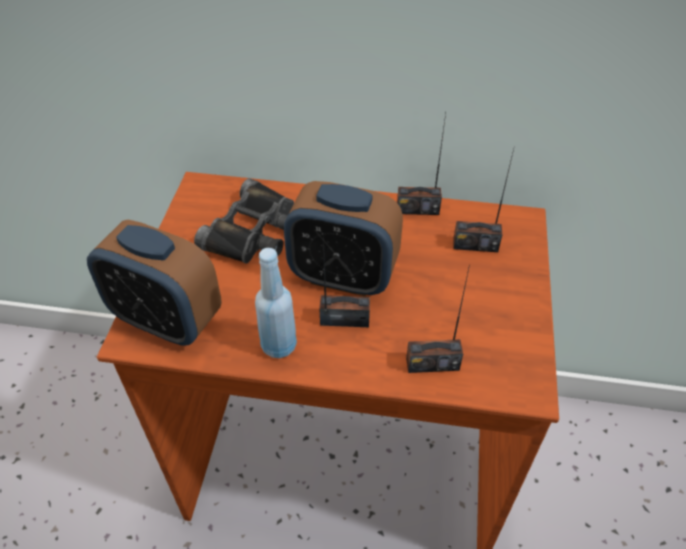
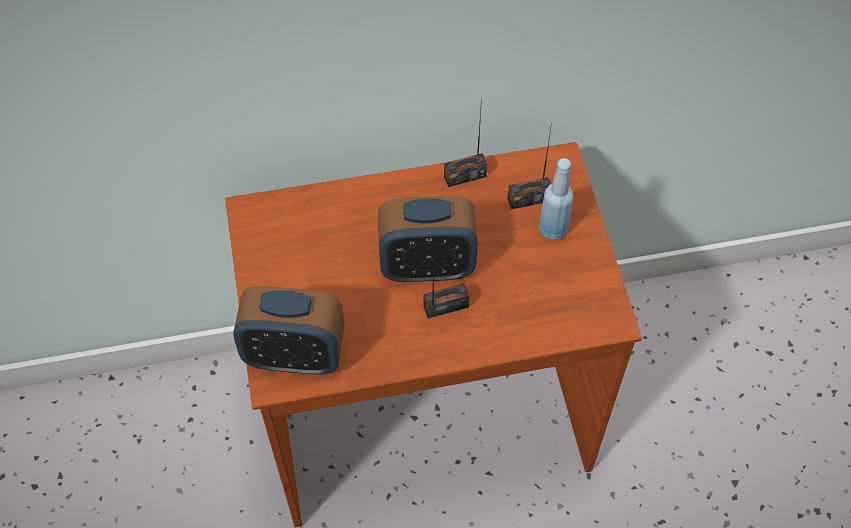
camera: 20 degrees left, 10 degrees up
black binoculars [194,178,294,264] -> none
blue bottle [255,248,297,358] -> blue bottle moved to [539,158,574,240]
radio [406,264,470,373] -> none

